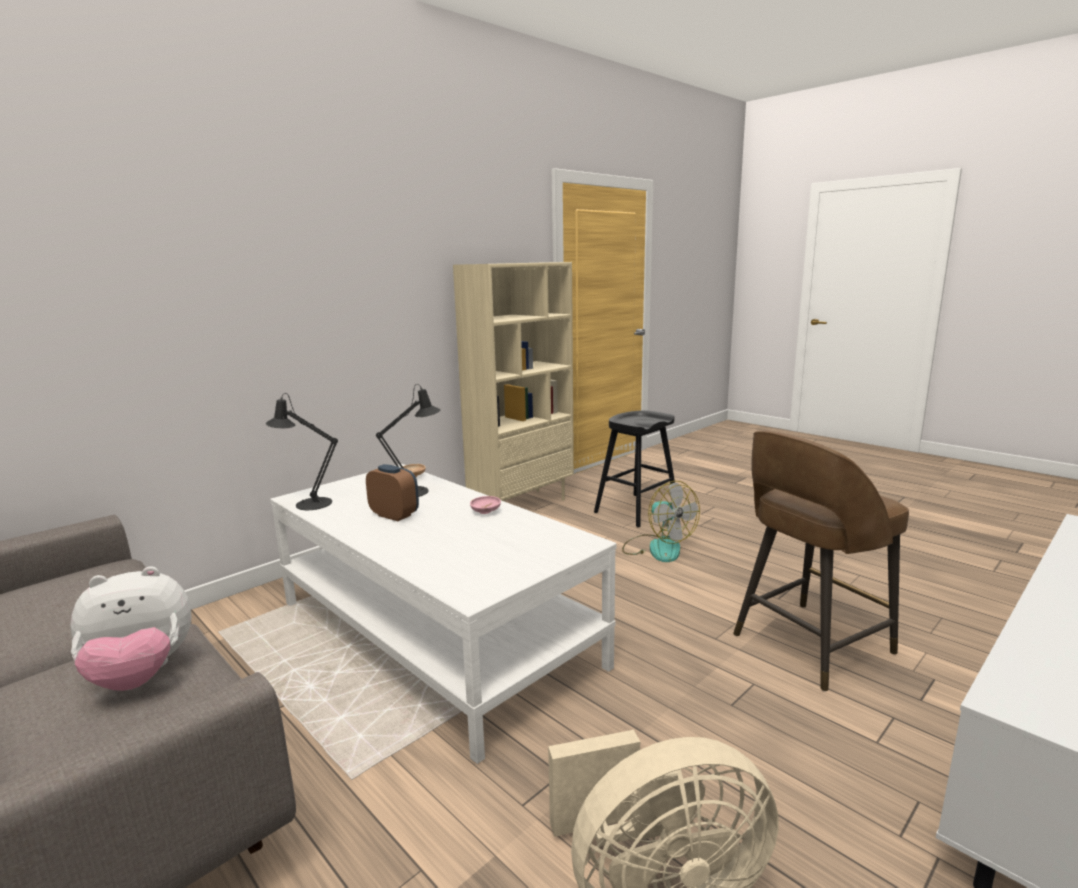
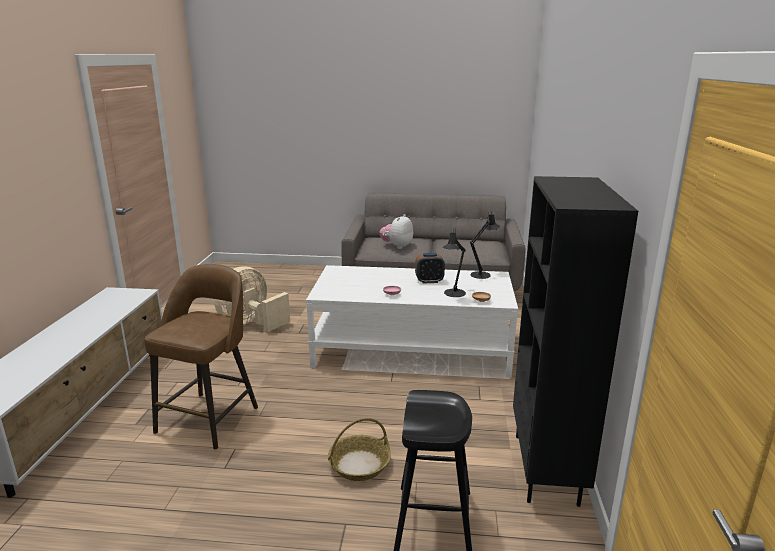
camera: 140 degrees right, 5 degrees up
beige bookcase [453,262,574,502] -> black bookcase [513,176,638,507]
fan [622,481,700,562] -> basket [328,418,391,481]

